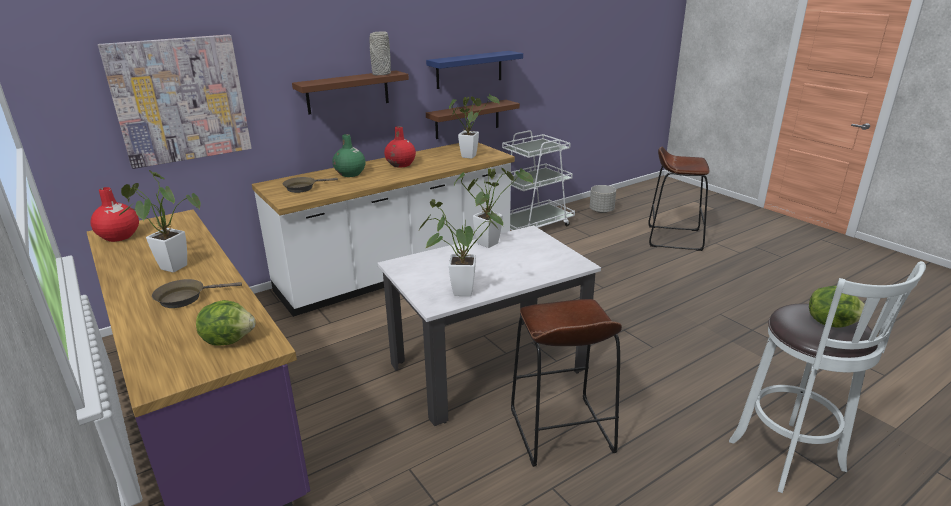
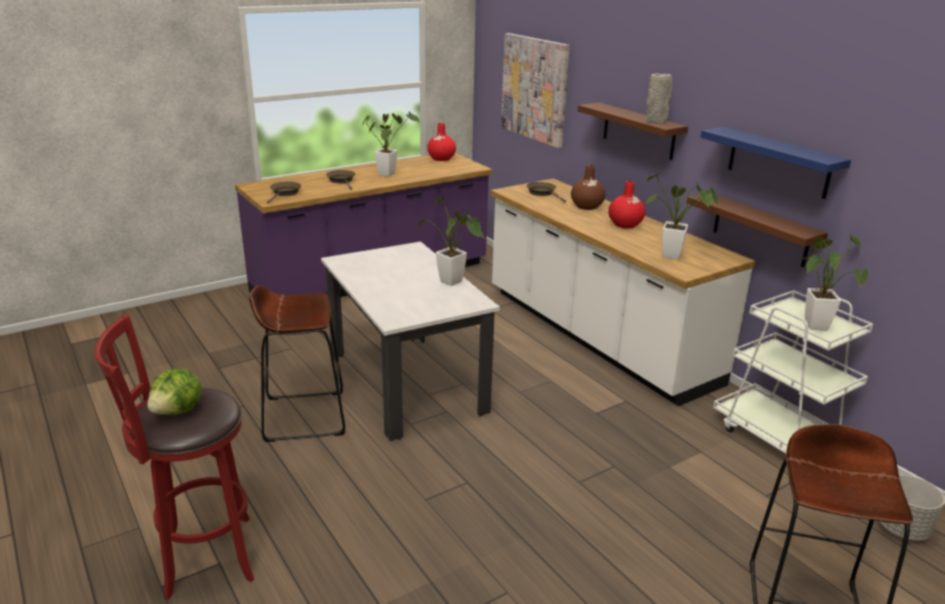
camera: 90 degrees right, 0 degrees up
lettuce [196,300,256,346] -> brown frying pan [267,182,301,204]
green vase [332,134,366,177] -> brown vase [571,165,606,210]
potted plant [419,199,503,296] -> potted plant moved to [799,233,869,331]
white stool [729,261,926,493] -> red stool [95,314,254,600]

